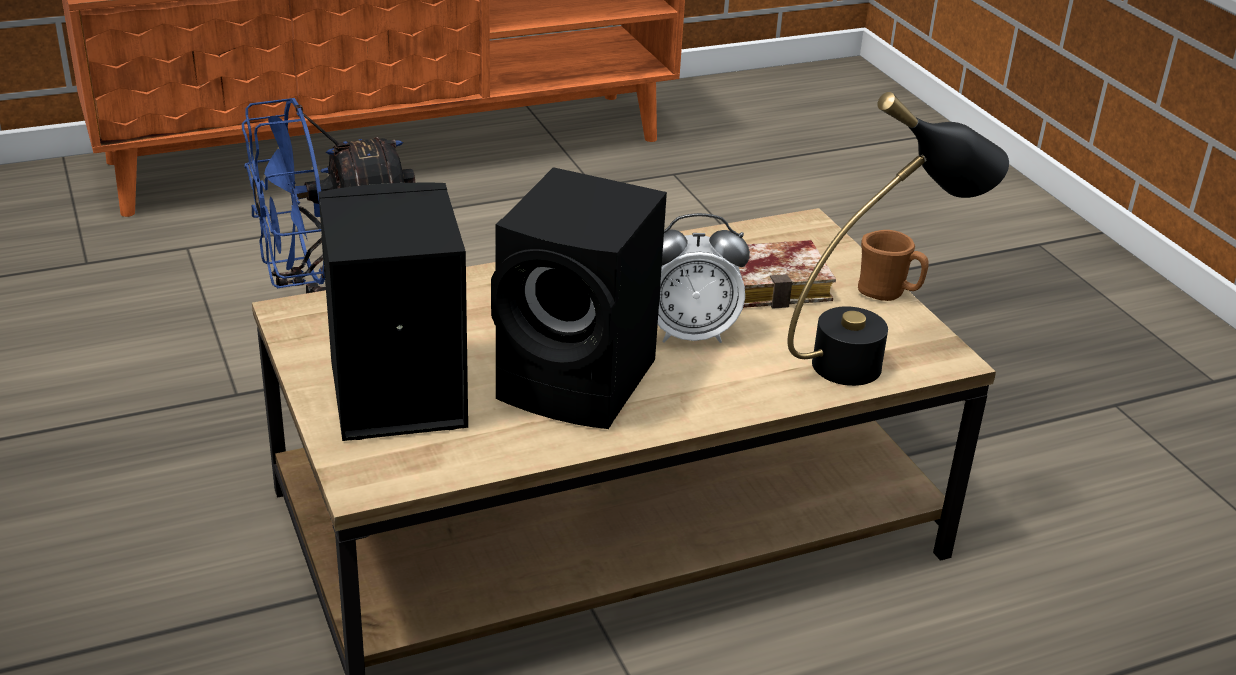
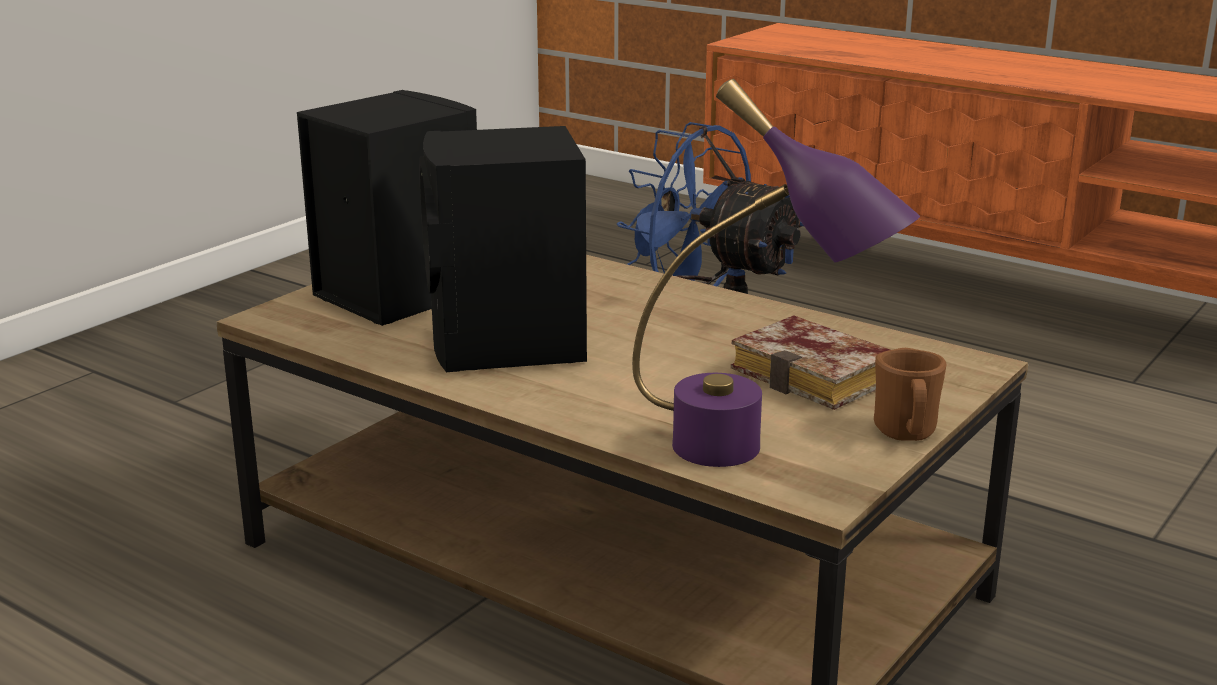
camera: 60 degrees right, 10 degrees down
alarm clock [658,213,750,343] -> none
black table lamp [787,92,1009,386] -> purple table lamp [632,79,920,467]

